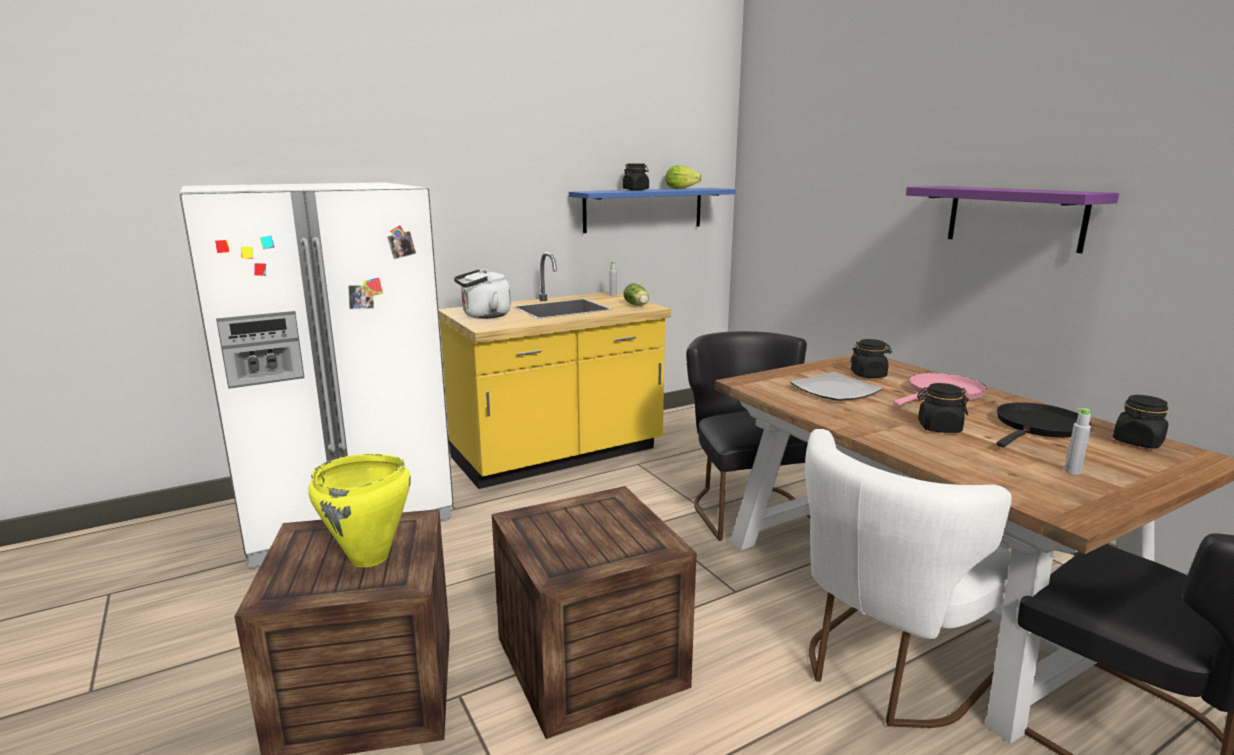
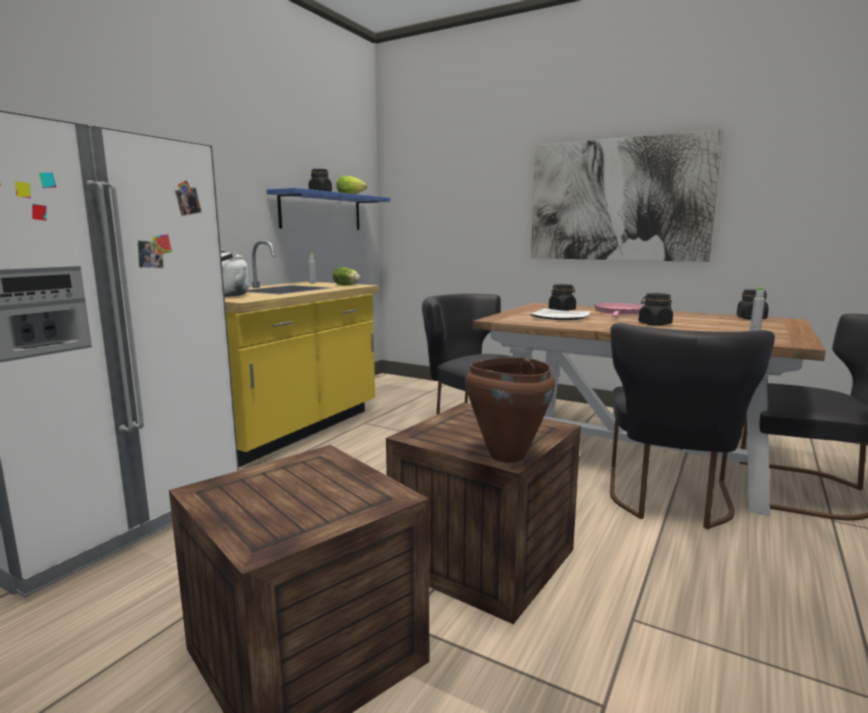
camera: 30 degrees left, 5 degrees down
yellow cooking pot [308,454,411,567] -> none
white chair [805,429,1012,728] -> black chair [610,323,775,529]
purple shelf [906,186,1119,253] -> picture [531,129,723,262]
black frying pan [996,402,1091,447] -> none
none -> brown cooking pot [465,357,555,463]

